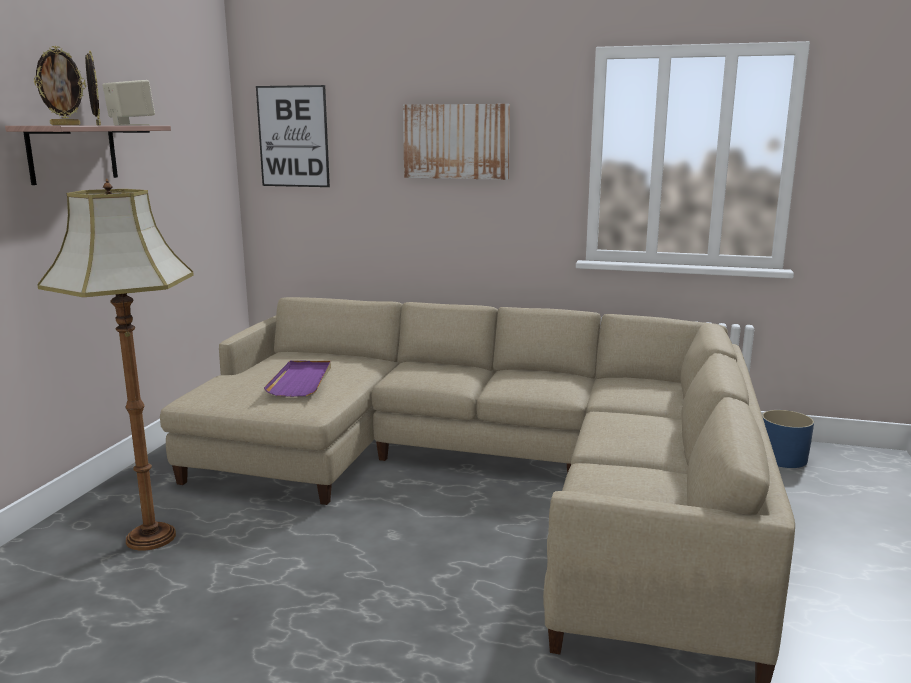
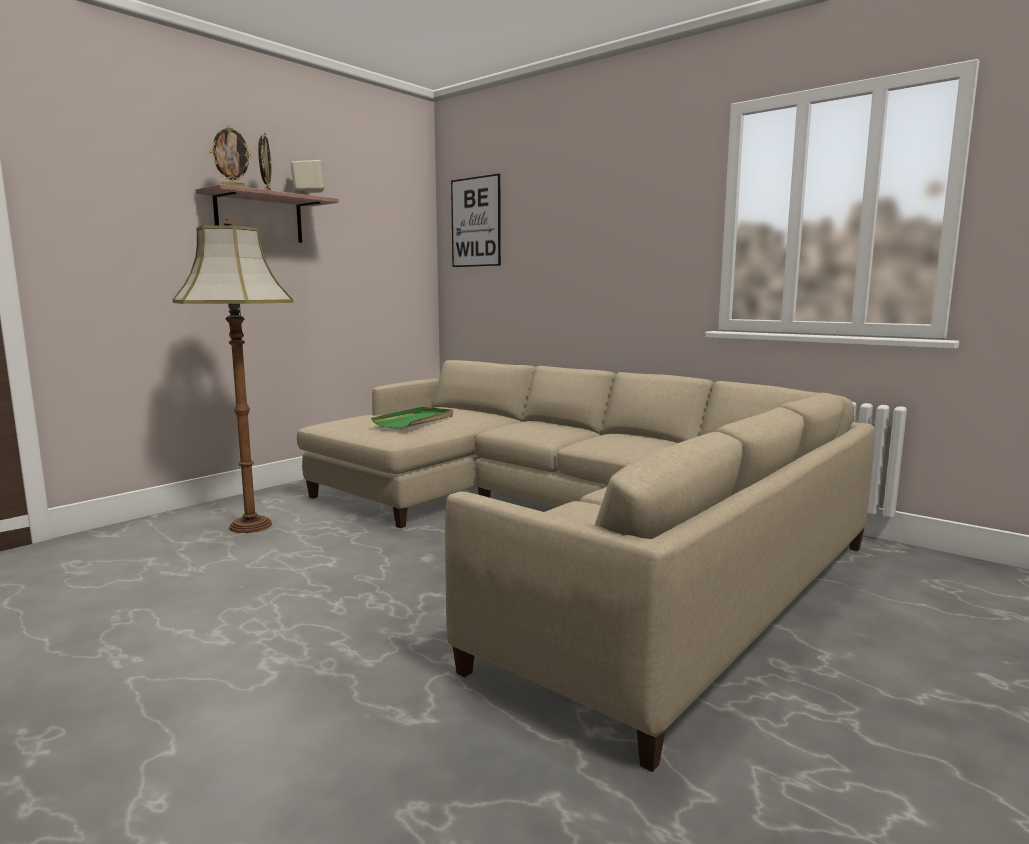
camera: 25 degrees right, 5 degrees down
purple tray [264,361,331,397] -> green tray [371,407,453,429]
picture [403,104,510,180] -> none
blue planter [762,410,814,468] -> none

